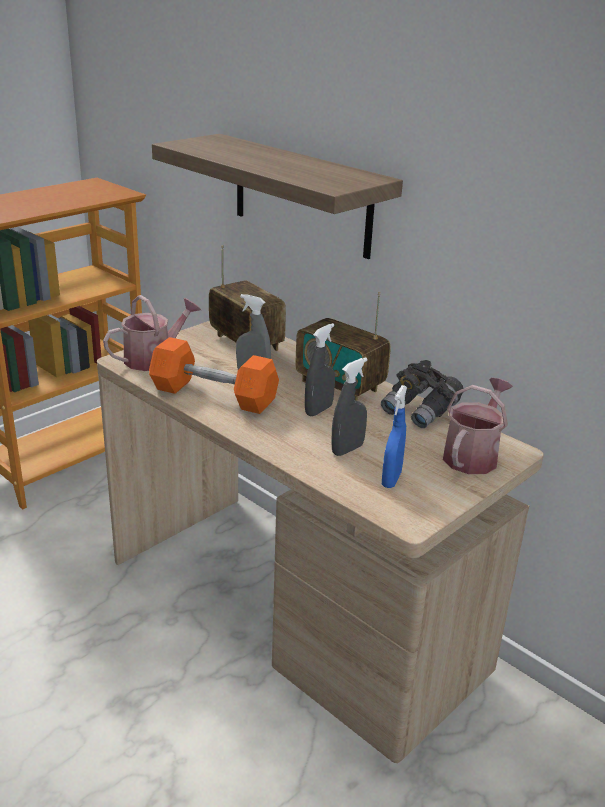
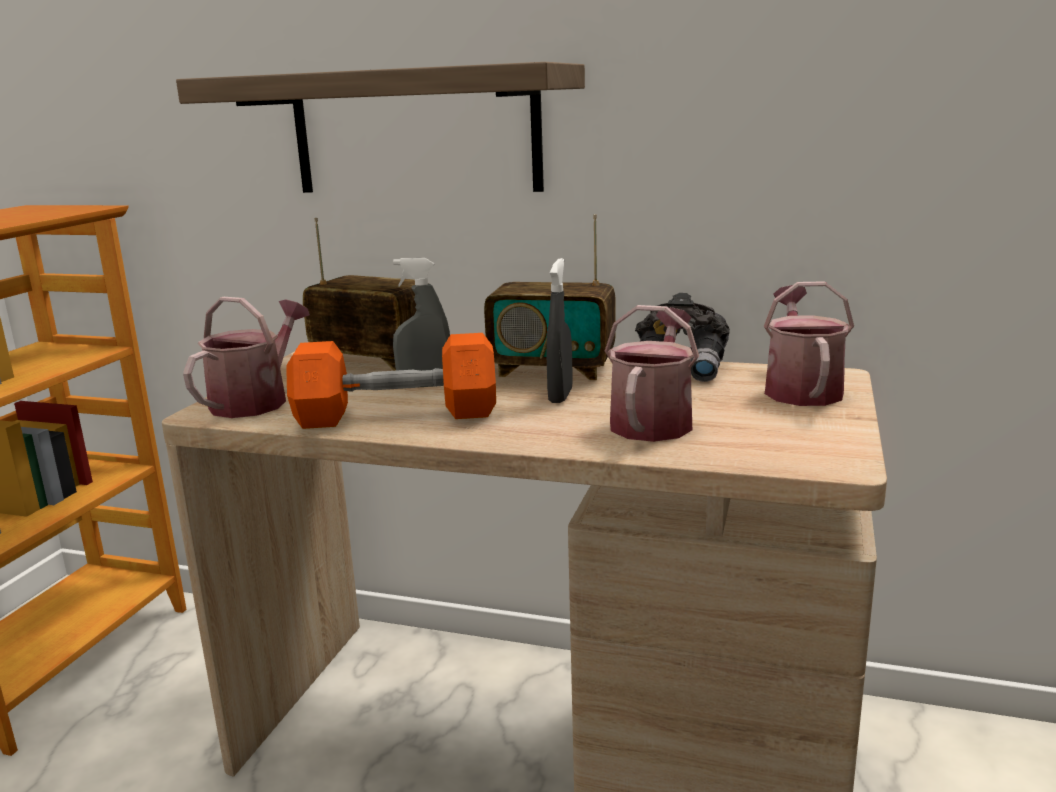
camera: 25 degrees left, 10 degrees down
grey spray bottle [332,357,367,456] -> watering can [605,305,699,442]
blue spray bottle [382,385,407,488] -> none

